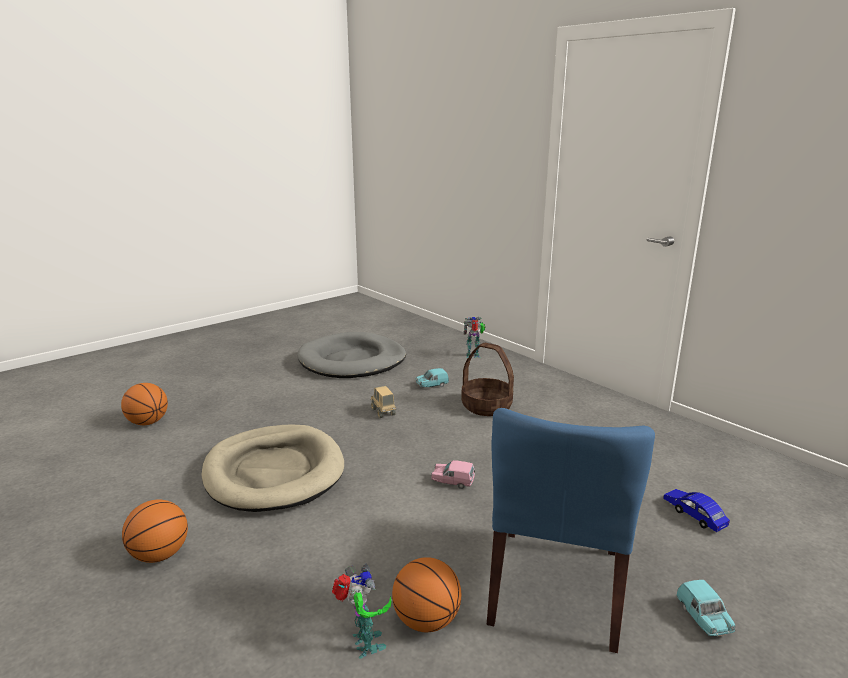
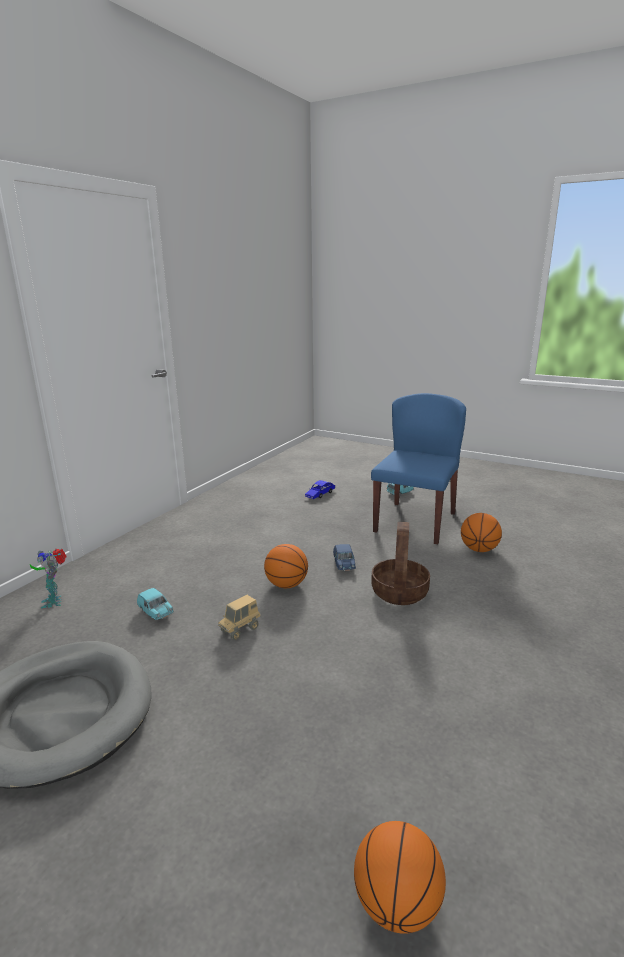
camera: 110 degrees left, 0 degrees up
basketball [122,500,188,563] -> basketball moved to [264,544,308,588]
beige dog bed [201,424,344,512] -> none
toy robot [332,563,392,659] -> none
pink toy car [431,460,475,489] -> blue toy car [333,544,356,571]
basket [461,343,514,416] -> basket moved to [371,522,430,605]
blue chair [487,408,655,653] -> blue chair turned 60 degrees counterclockwise [371,393,466,544]

